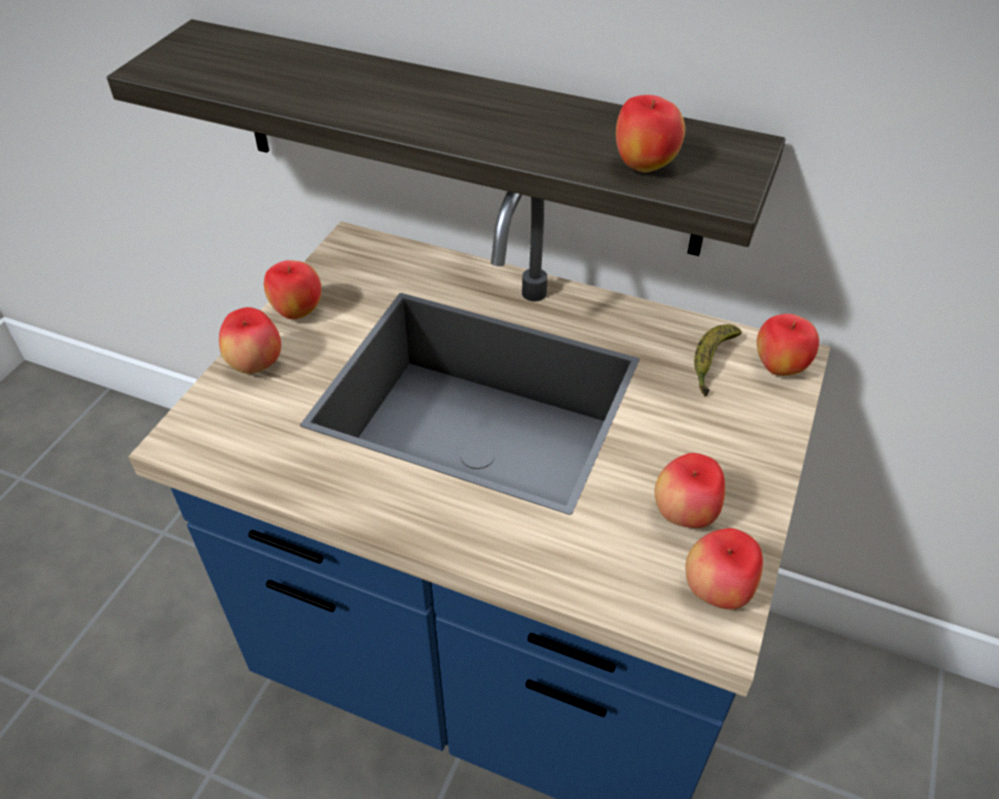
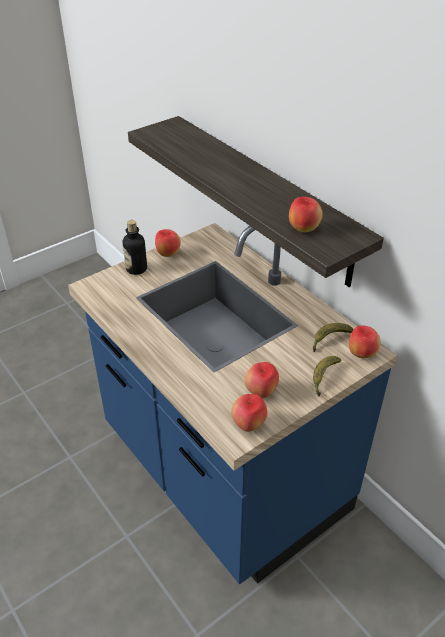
camera: 30 degrees right, 5 degrees down
apple [219,307,281,374] -> bottle [123,220,147,275]
none -> banana [313,356,342,397]

